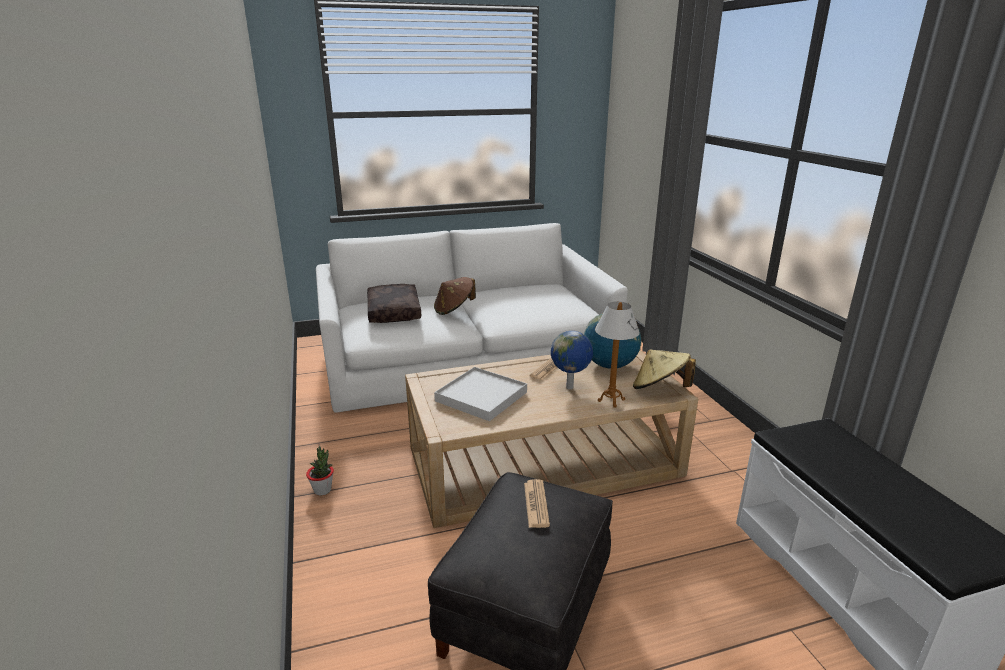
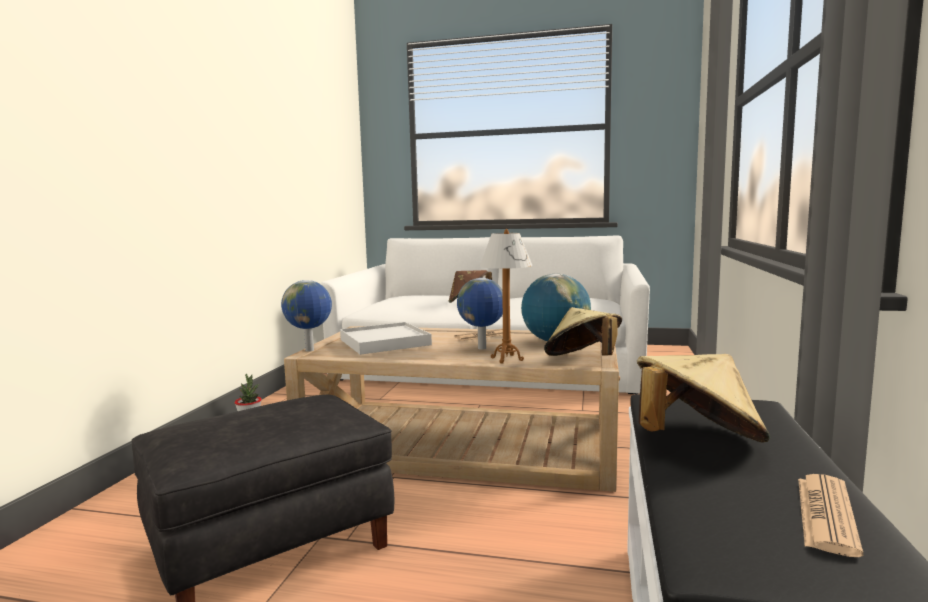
camera: 30 degrees right, 15 degrees down
brown pillow [367,284,421,323] -> none
newspaper [524,479,550,528] -> newspaper moved to [798,474,863,557]
none -> globe [281,280,332,352]
none -> beige hat [637,354,770,443]

